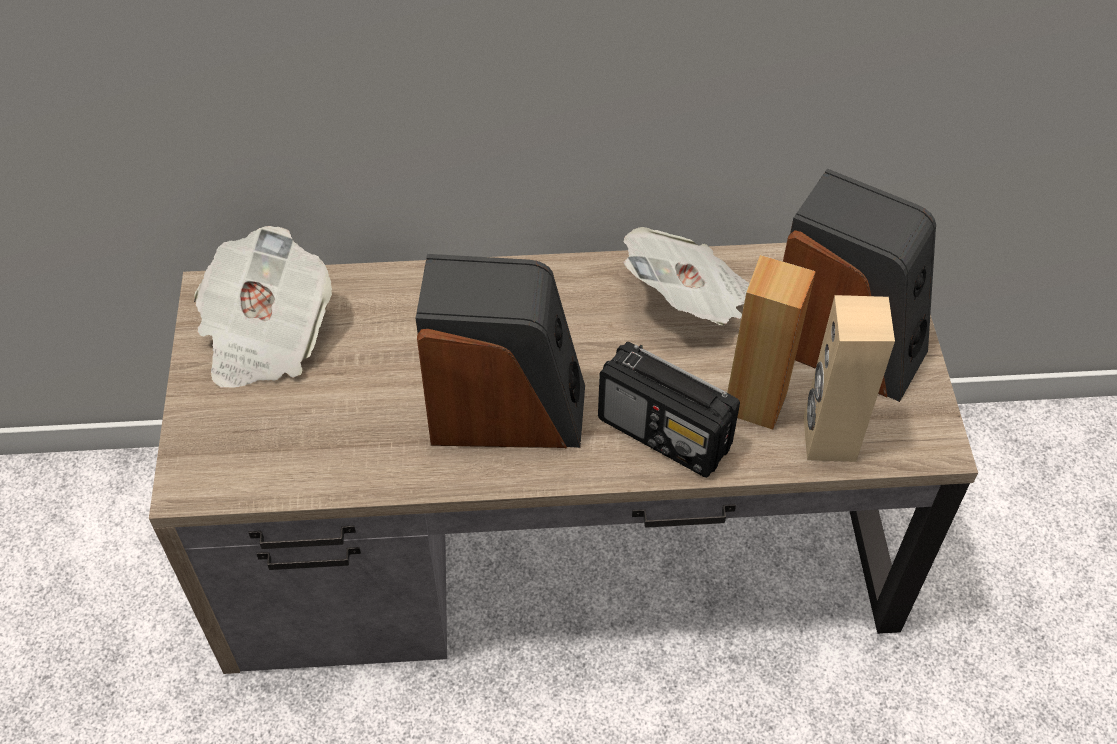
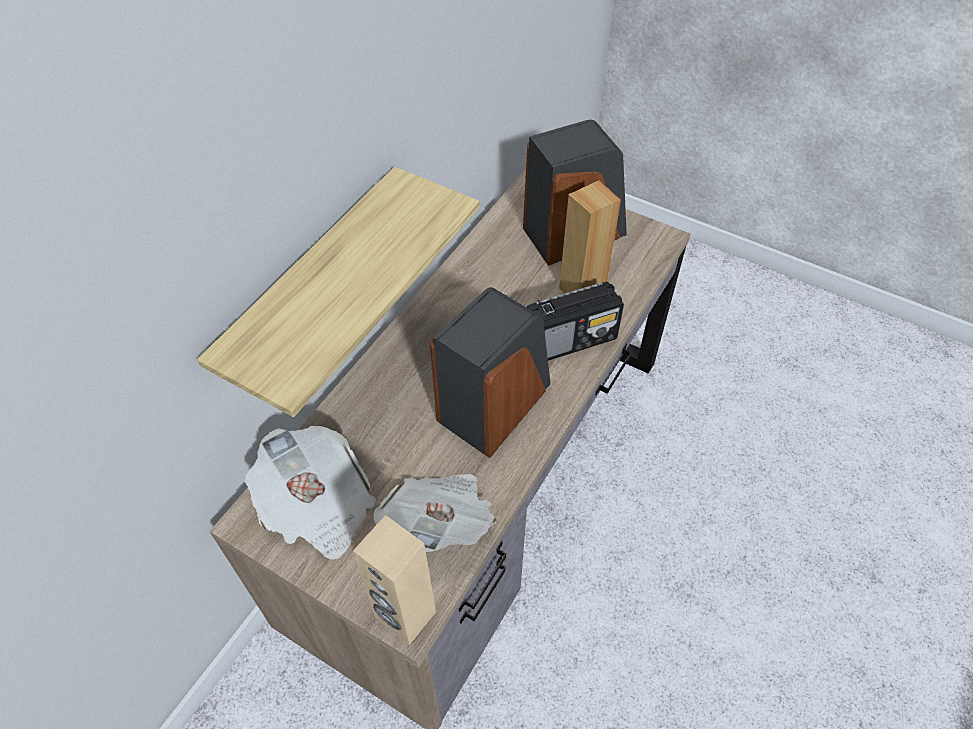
camera: 55 degrees left, 0 degrees up
newspaper [623,227,750,325] -> newspaper moved to [373,474,496,552]
beige speaker [803,295,895,462] -> beige speaker moved to [353,515,436,645]
none -> shelf [197,167,480,417]

